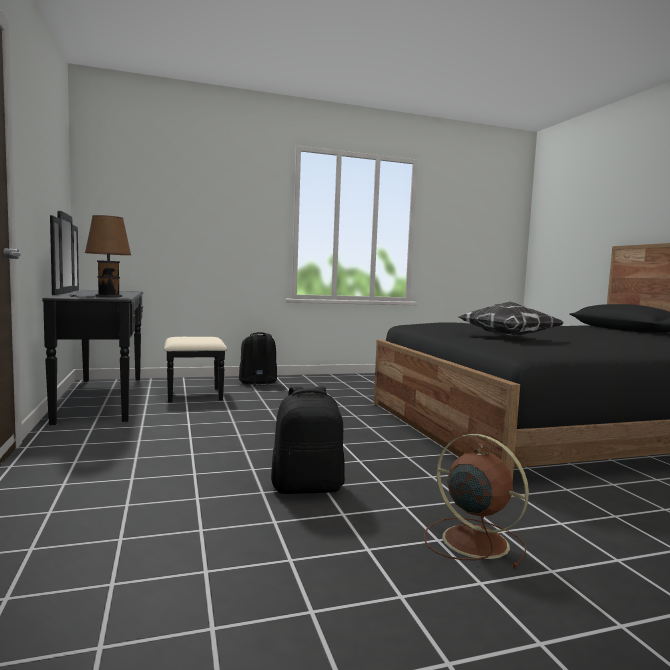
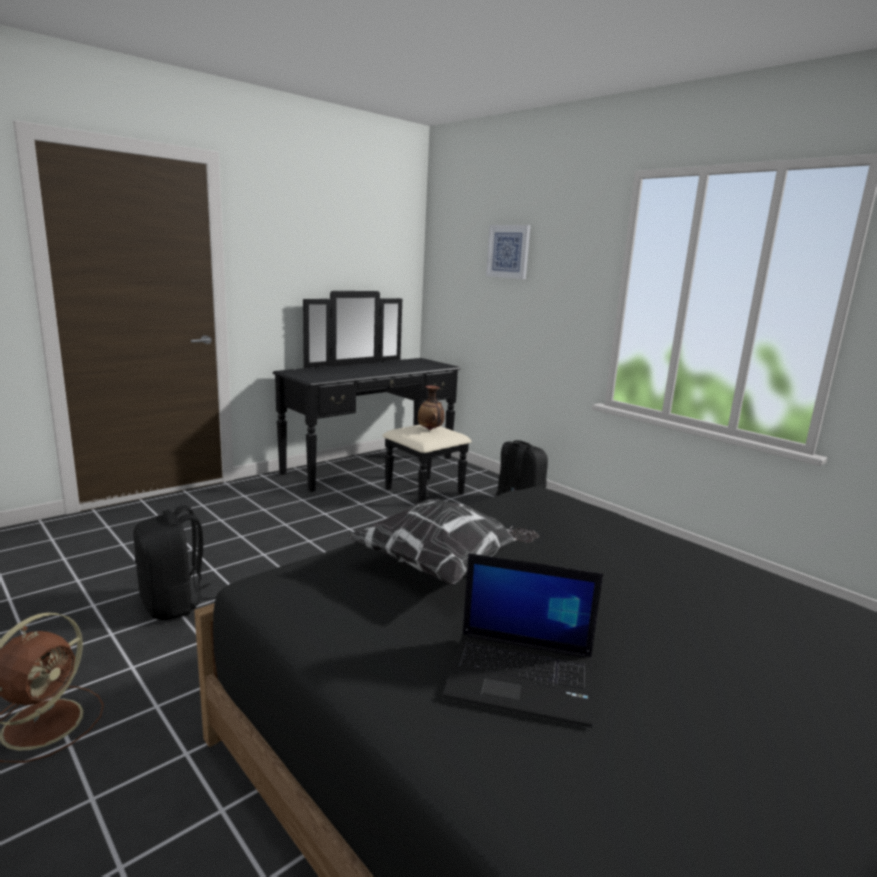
camera: 65 degrees right, 10 degrees up
brown table lamp [70,215,131,297] -> none
none -> vase [418,386,444,430]
none -> laptop [442,553,603,727]
none -> picture [486,225,530,279]

